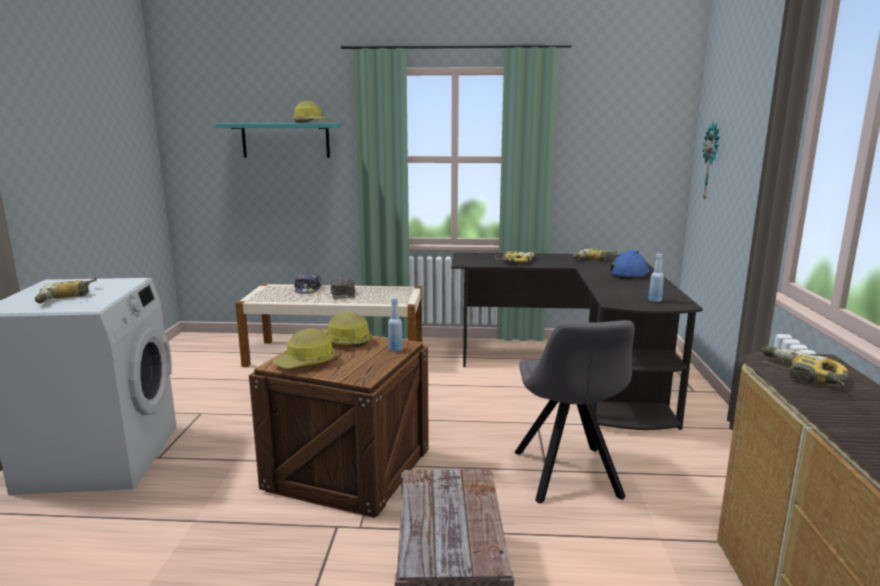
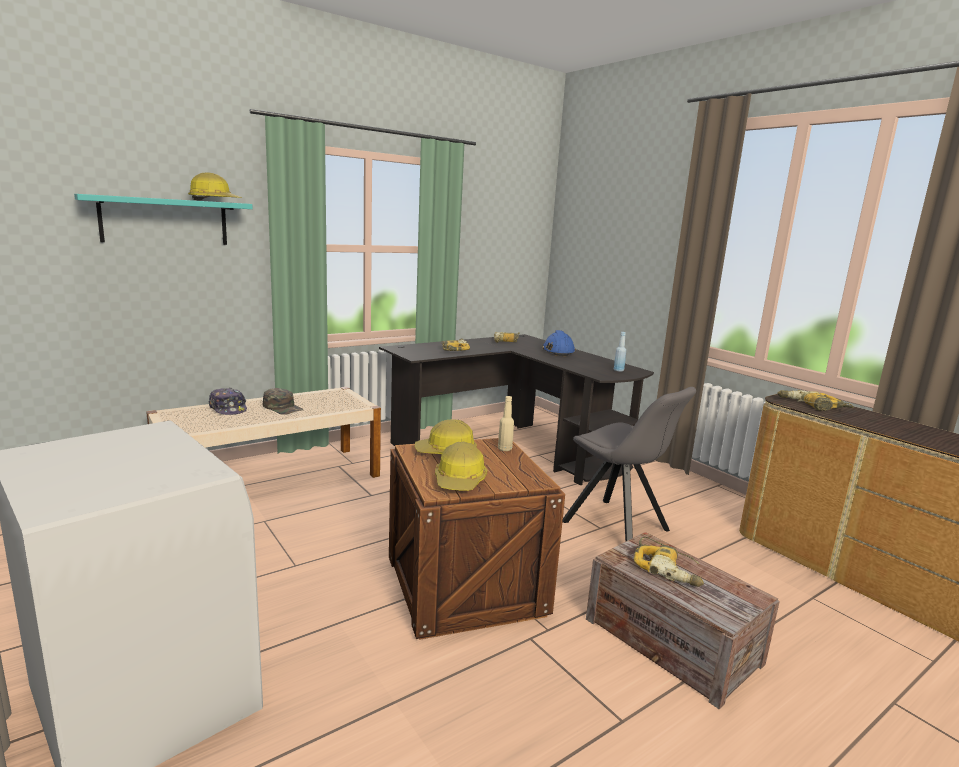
camera: 40 degrees left, 0 degrees up
power drill [35,277,97,303] -> power drill moved to [634,537,704,587]
blue bottle [388,297,403,352] -> beige bottle [498,396,514,451]
wall clock [703,122,720,201] -> none

